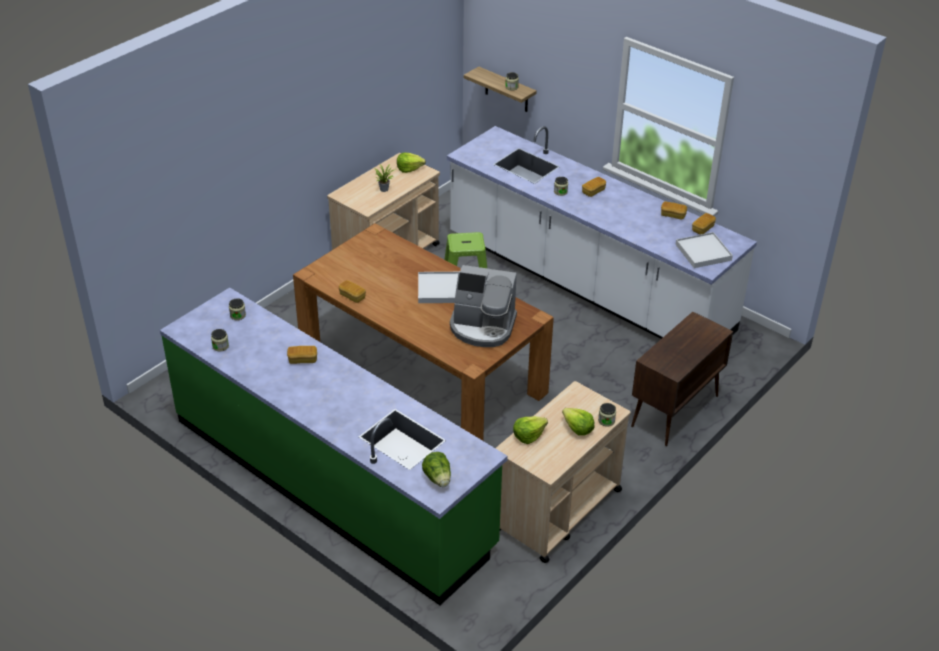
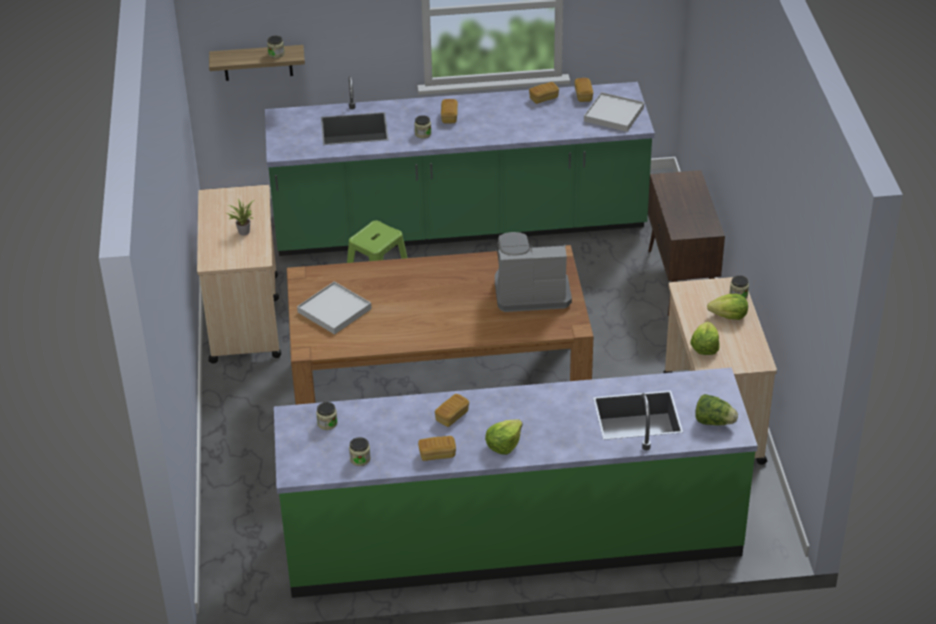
camera: 45 degrees left, 0 degrees up
bread [339,280,366,303] -> bread moved to [418,436,456,461]
lettuce [397,153,426,173] -> lettuce moved to [485,419,522,455]
white tray [418,272,459,303] -> white tray moved to [297,281,372,335]
white counter [447,126,757,339] -> green counter [265,76,655,256]
coffee machine [450,265,517,347] -> coffee machine turned 150 degrees counterclockwise [495,232,572,312]

